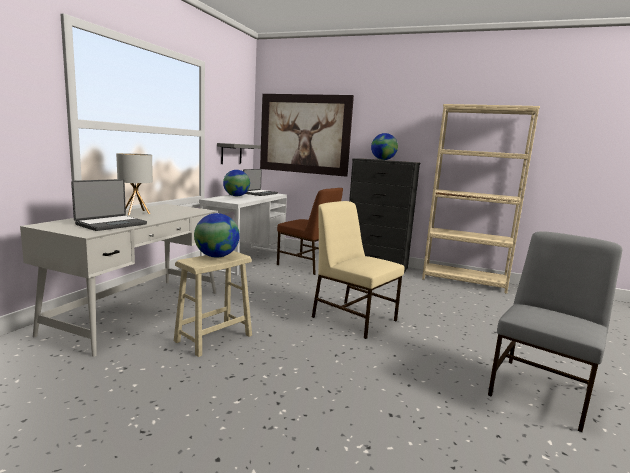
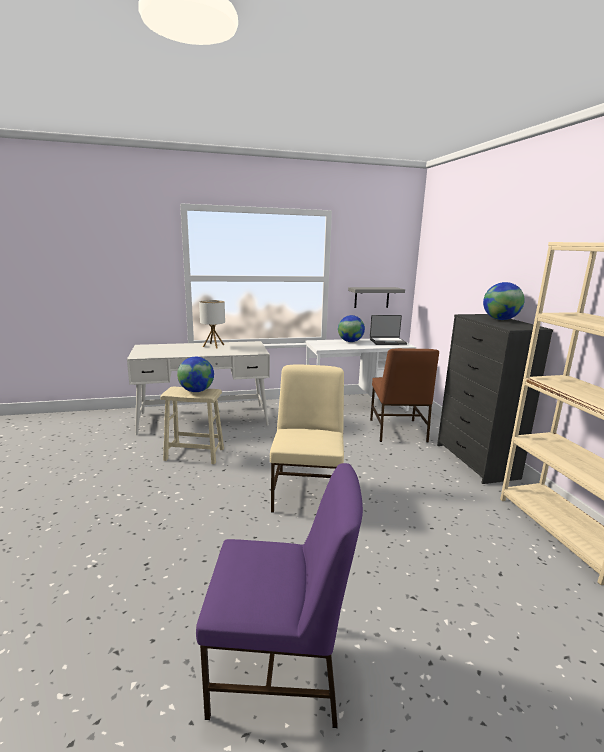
camera: 55 degrees right, 5 degrees up
laptop [71,179,147,231] -> none
picture [260,94,354,177] -> none
grey chair [488,231,622,432] -> purple chair [196,463,363,728]

